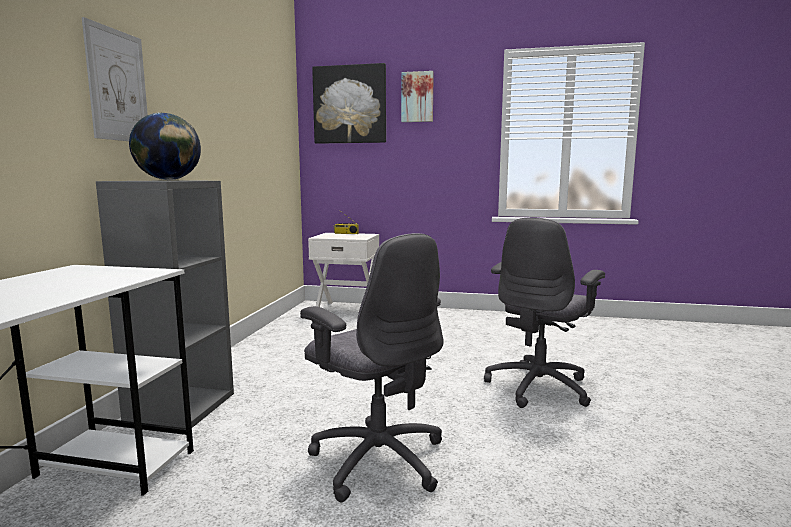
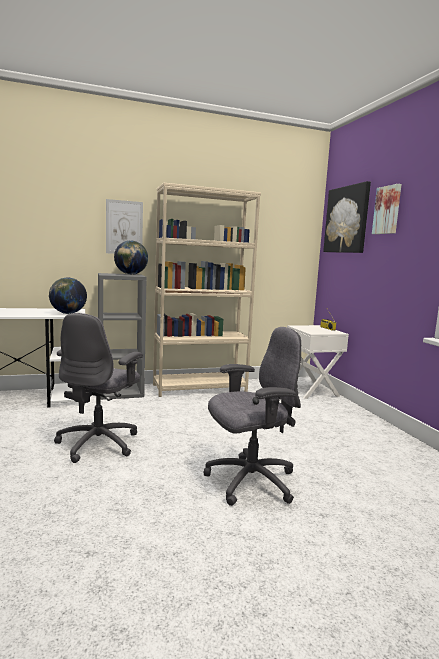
camera: 60 degrees right, 0 degrees up
grey office chair [484,217,605,408] -> grey office chair turned 150 degrees clockwise [203,327,301,506]
none -> globe [49,278,87,314]
none -> beige bookcase [153,183,261,397]

